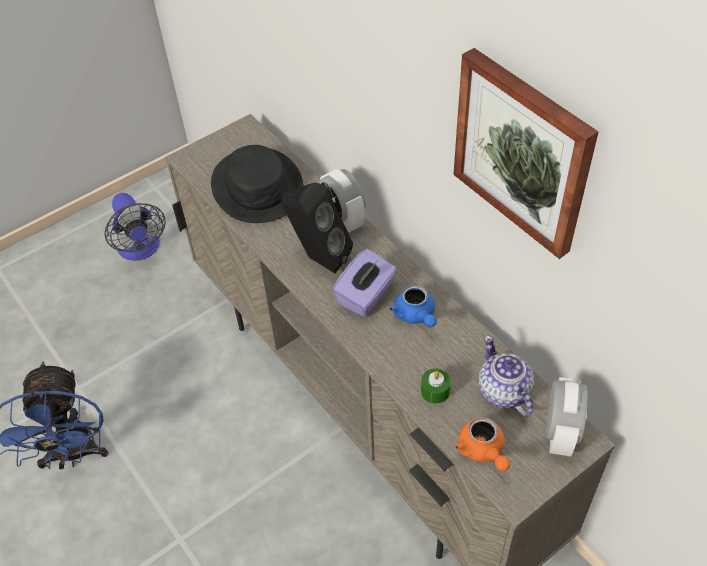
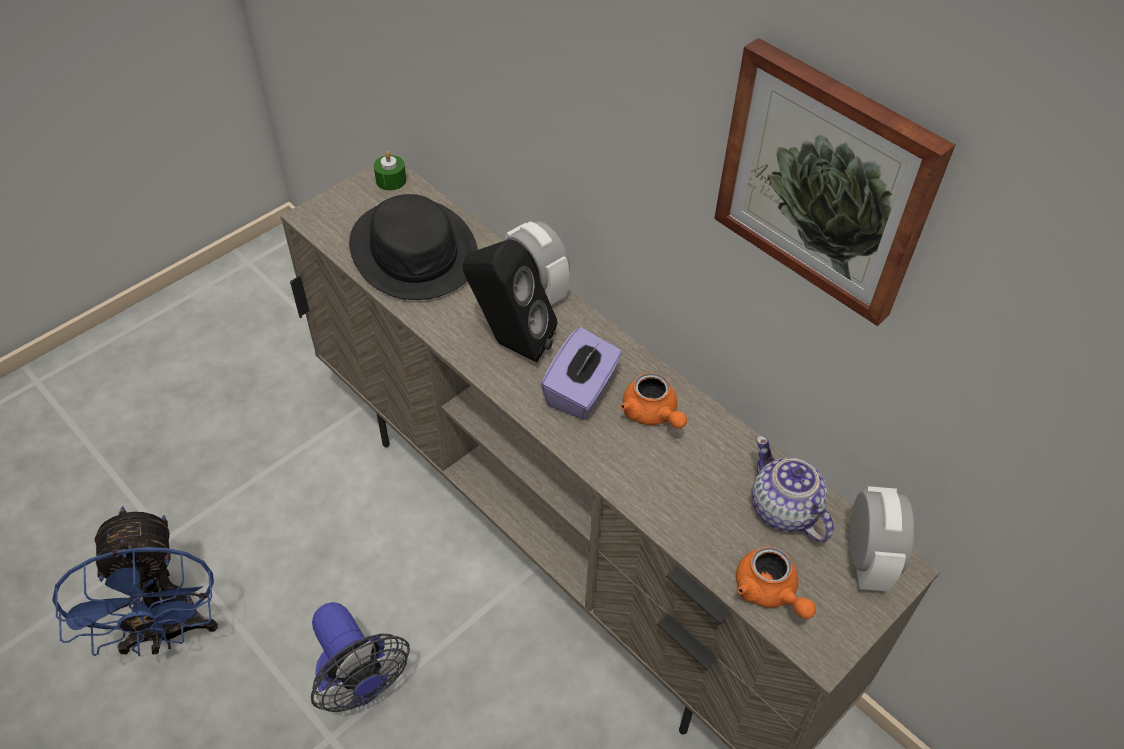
camera: 10 degrees left, 0 degrees up
fan [104,193,166,261] -> fan moved to [311,602,410,712]
blue teapot [389,285,437,327] -> orange teapot [620,372,687,429]
green candle [421,368,451,404] -> green candle moved to [374,151,406,191]

